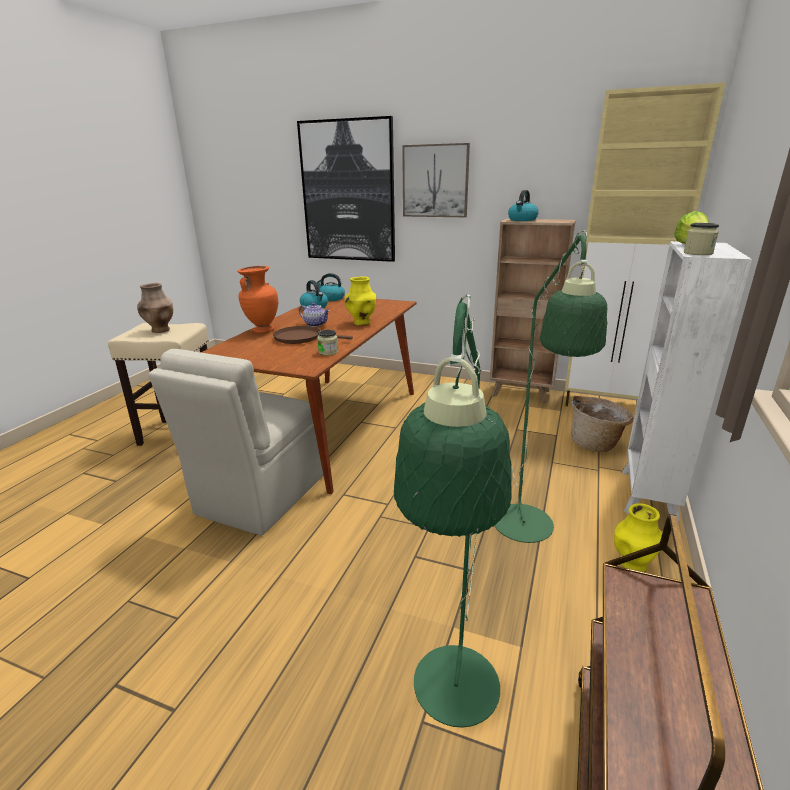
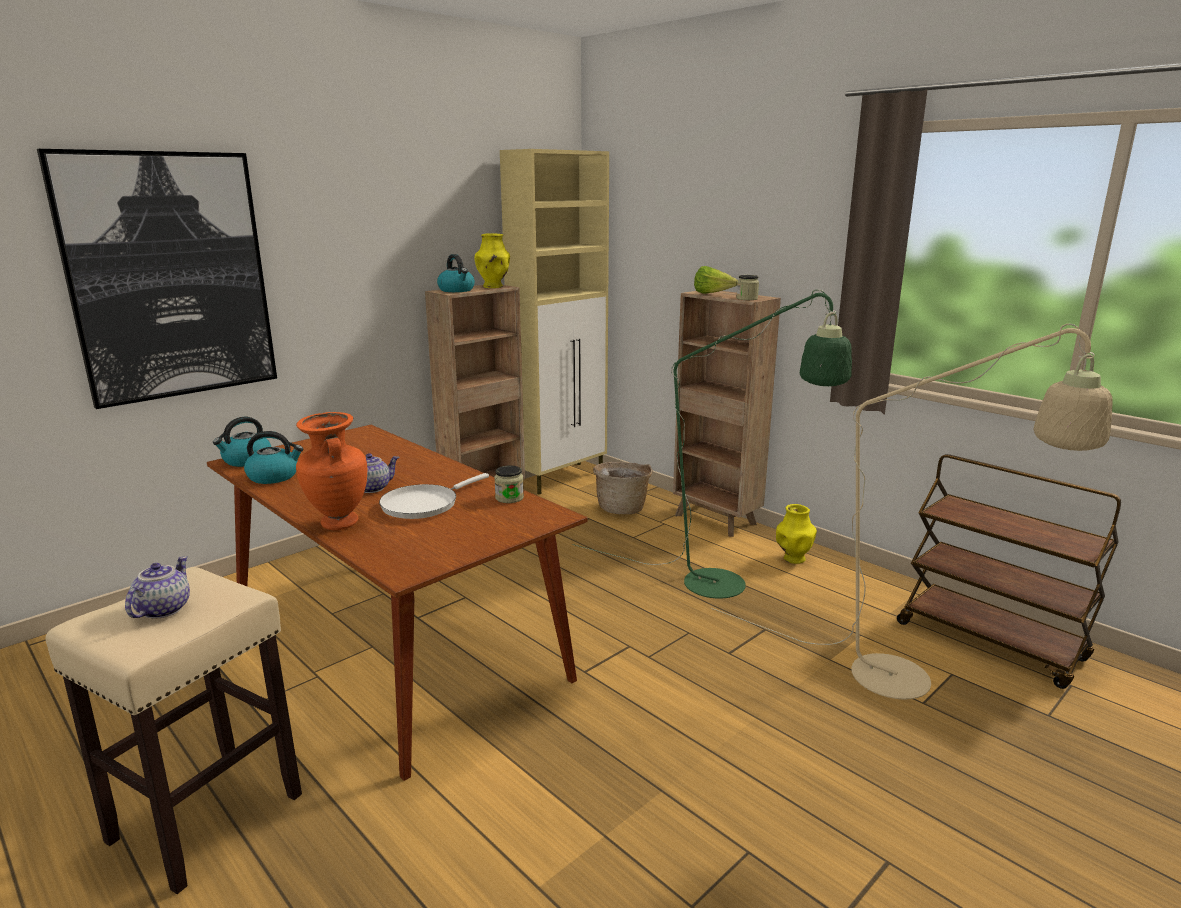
camera: 65 degrees left, 5 degrees down
brown vase [137,283,173,333] -> teapot [125,556,190,619]
beige chair [149,349,323,536] -> none
brown frying pan [273,326,353,344] -> white frying pan [379,473,489,519]
yellow vase [345,276,376,325] -> yellow vase moved to [474,233,510,288]
green floor lamp [394,294,512,727] -> beige floor lamp [711,324,1112,700]
picture [402,143,470,217] -> none
white bookcase [622,241,752,522] -> brown bookcase [673,291,781,537]

